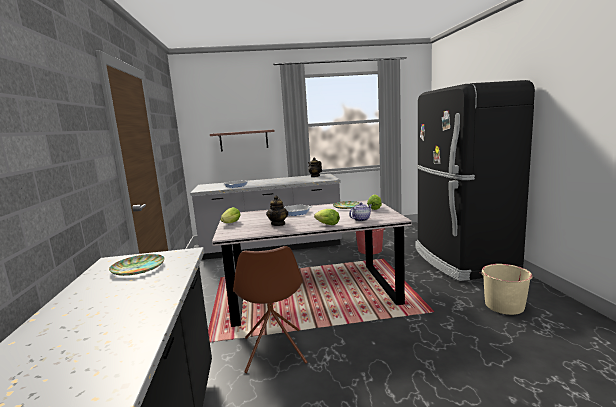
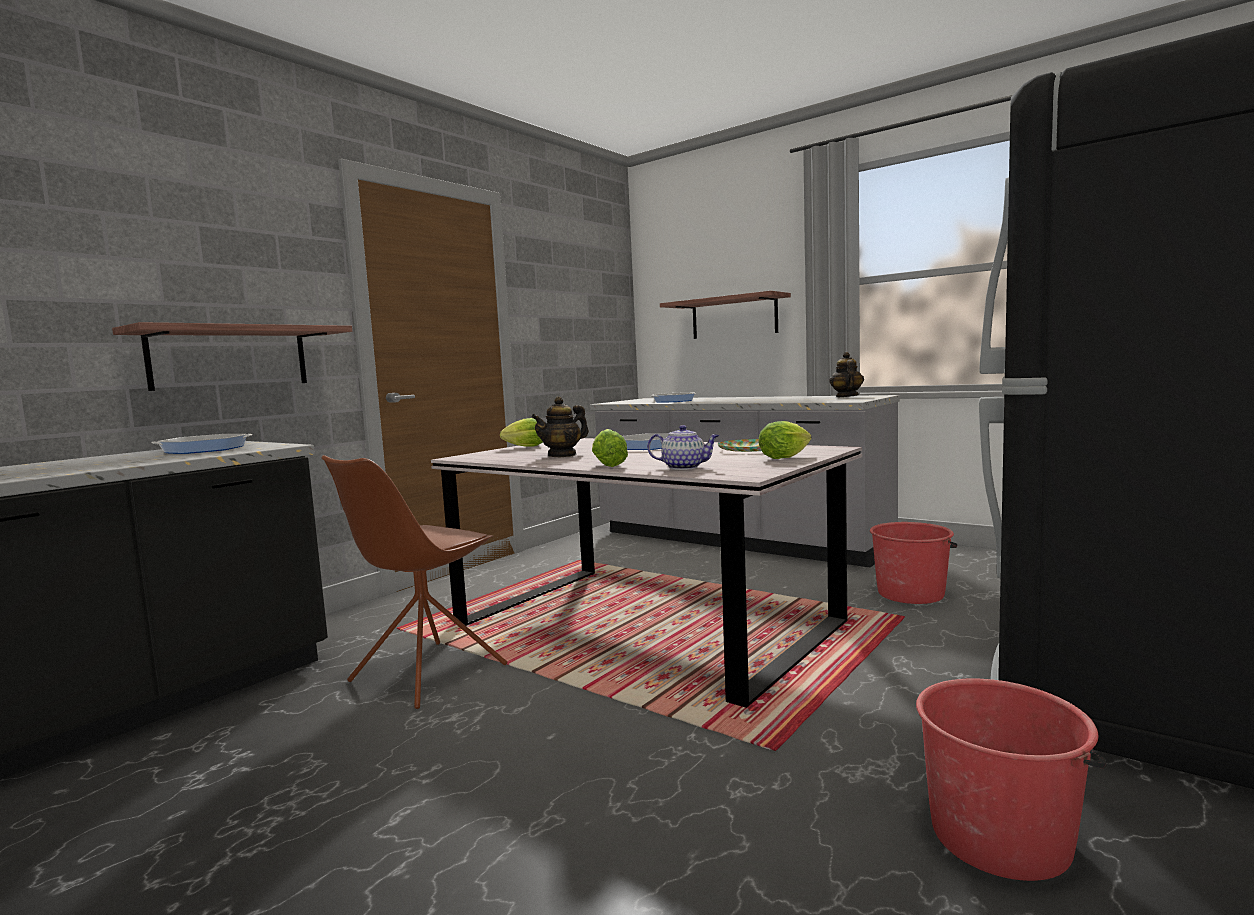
camera: 45 degrees right, 5 degrees down
plate [109,254,165,276] -> frying pan [152,434,252,454]
beige bucket [480,264,533,315] -> red bucket [916,678,1106,881]
none -> shelf [112,322,352,391]

